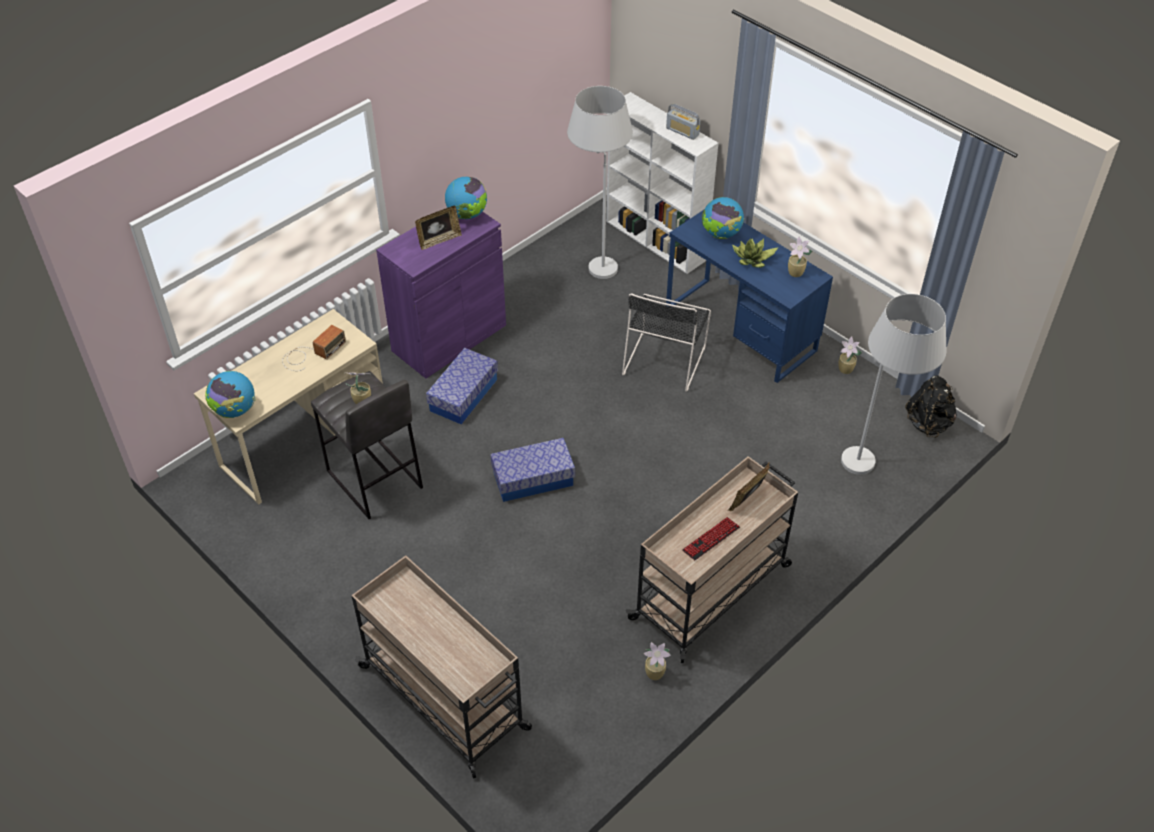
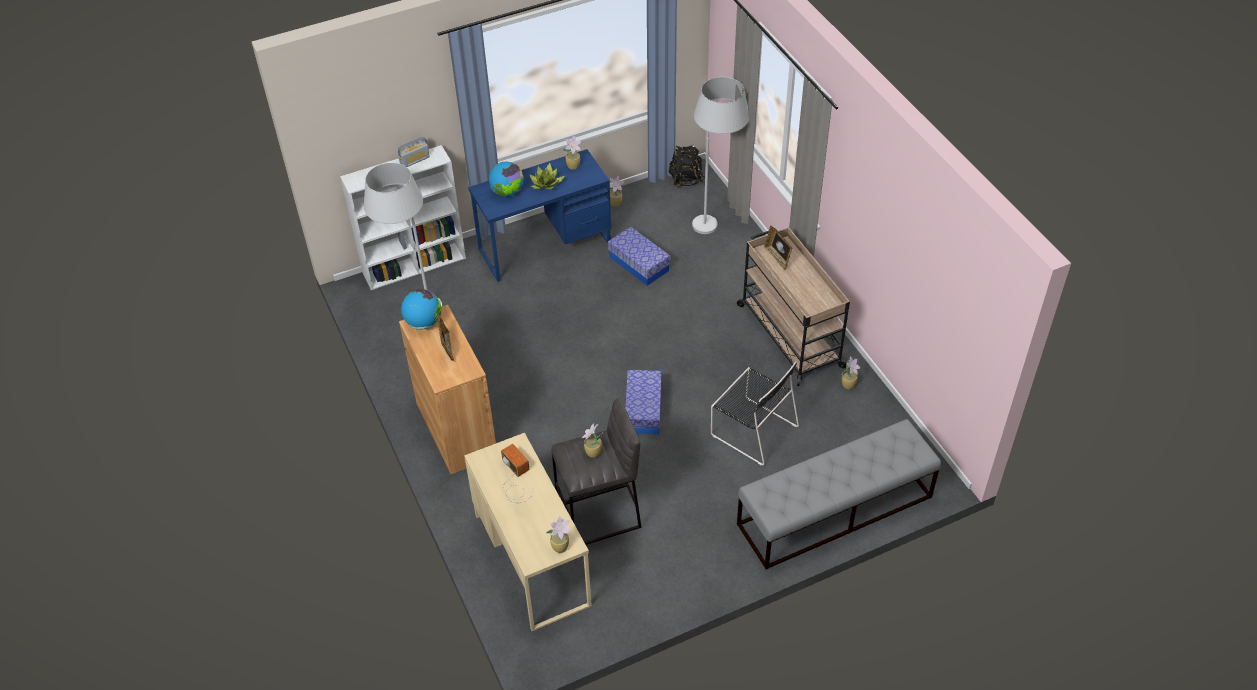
camera: 70 degrees left, 0 degrees up
globe [205,371,255,418] -> potted plant [546,516,570,553]
beige cart [352,555,532,779] -> grey bench [737,419,941,569]
purple cabinet [376,211,506,378] -> brown cabinet [399,305,496,474]
storage box [426,348,498,424] -> storage box moved to [608,227,670,286]
black chair [622,293,711,392] -> black chair moved to [711,362,799,465]
keyboard [682,517,740,561] -> none

